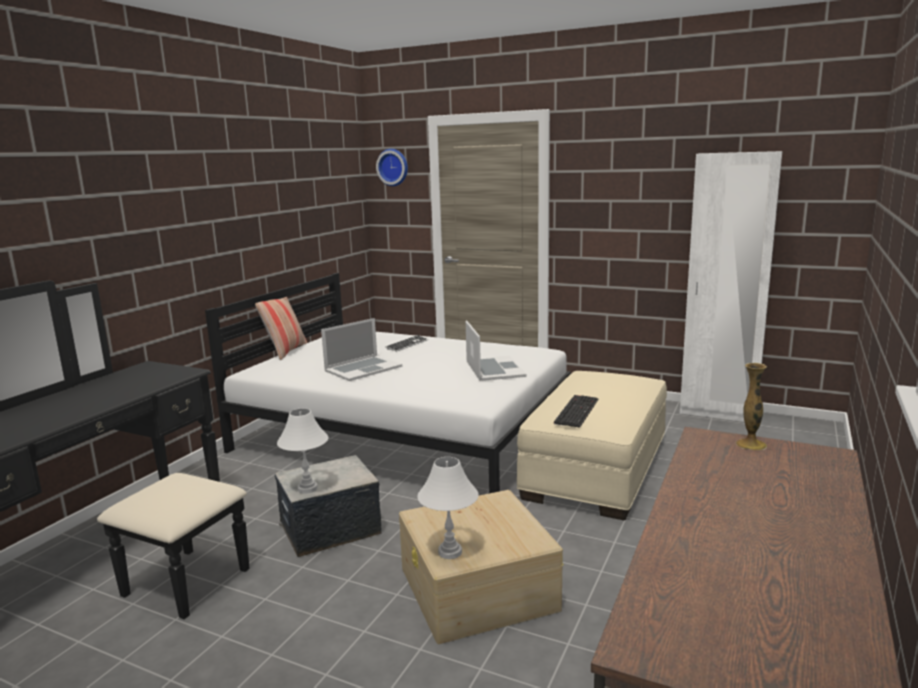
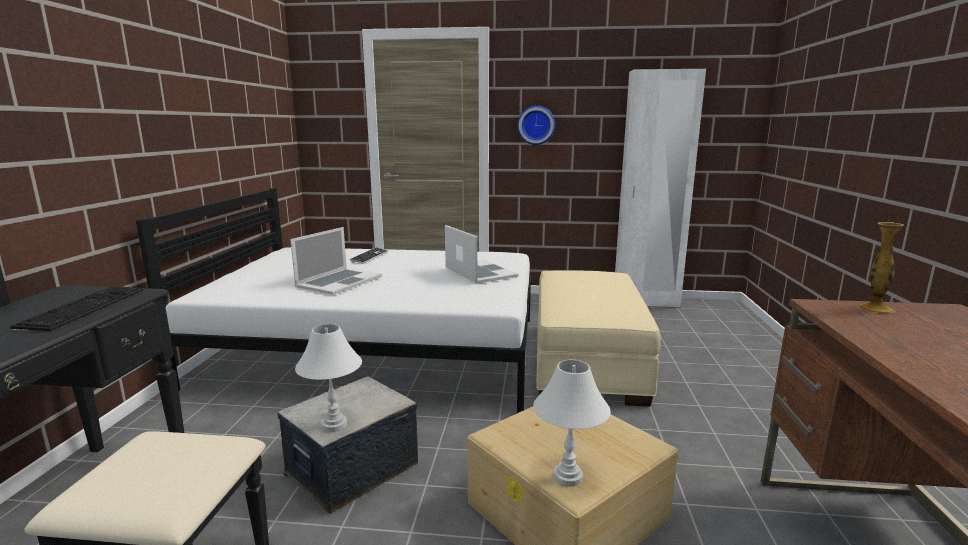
camera: 20 degrees left, 0 degrees up
pillow [255,297,307,360] -> none
wall clock [376,149,408,186] -> wall clock moved to [517,106,555,145]
keyboard [554,395,598,428] -> keyboard moved to [10,287,143,331]

